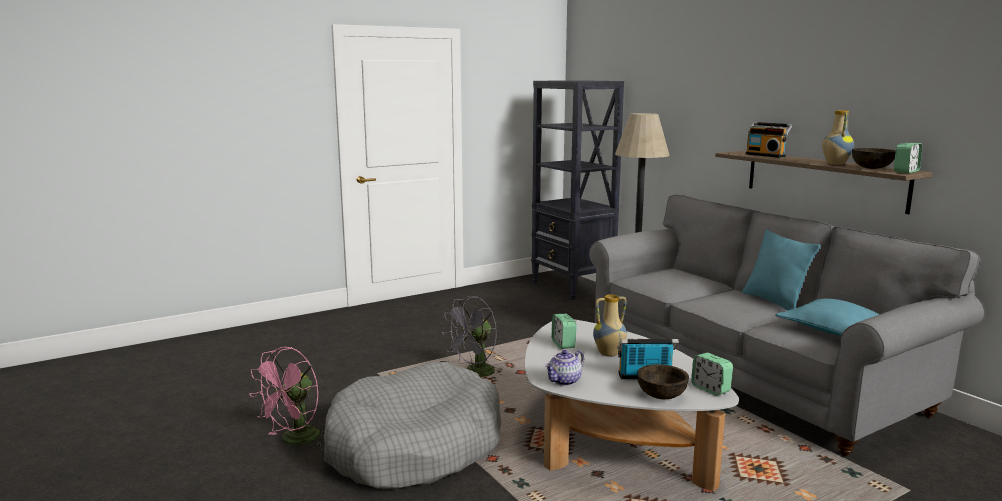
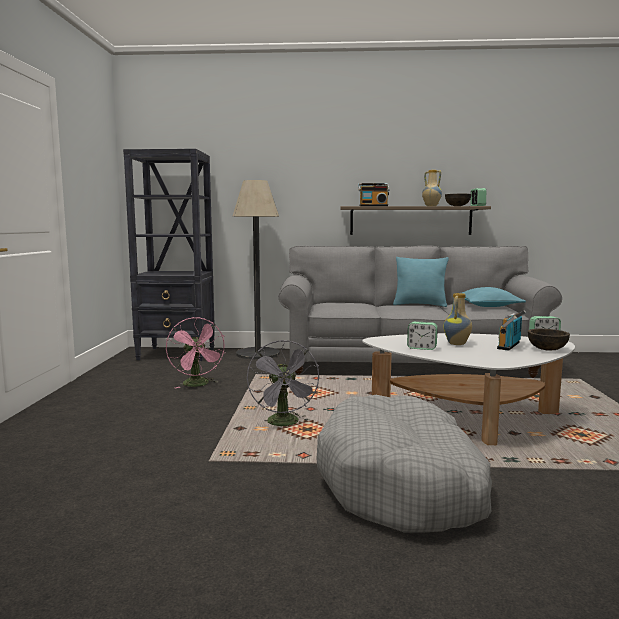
camera: 55 degrees left, 5 degrees down
pink fan [249,347,325,447] -> pink fan moved to [166,317,225,389]
teapot [545,350,584,386] -> none

